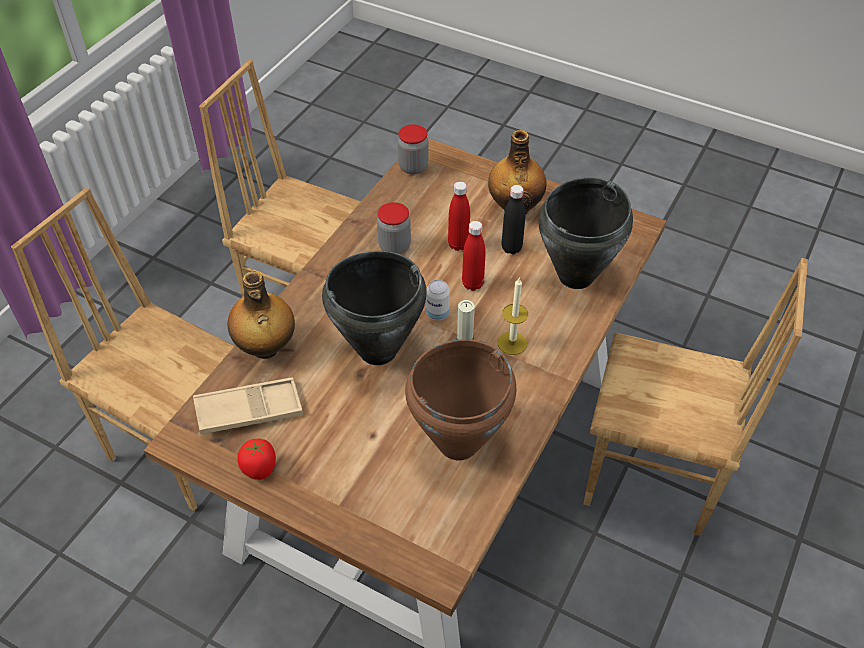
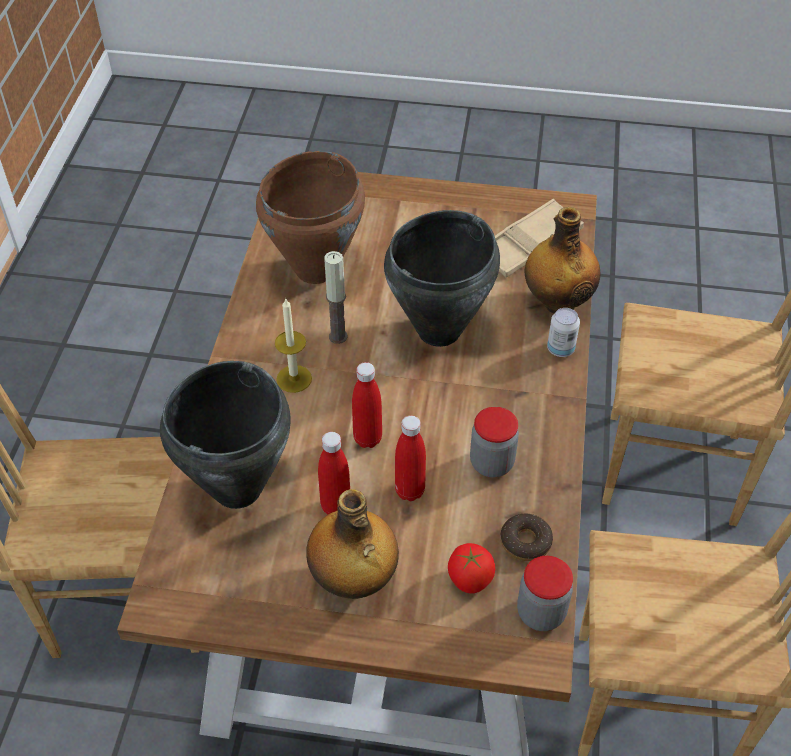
camera: 160 degrees right, 0 degrees up
tomato [237,439,276,480] -> tomato moved to [448,543,495,594]
can [426,280,450,321] -> can moved to [547,308,580,357]
black bottle [502,185,525,254] -> red bottle [318,432,350,515]
none -> donut [500,513,553,561]

